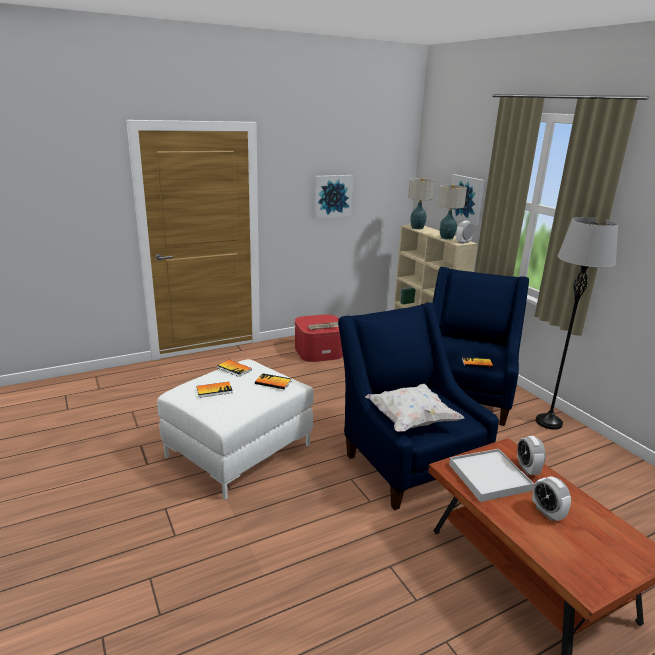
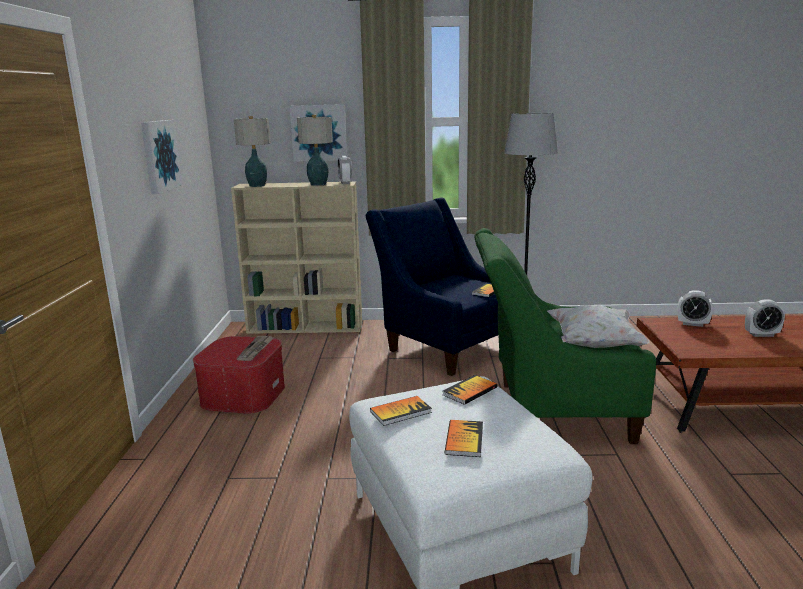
camera: 60 degrees left, 5 degrees down
blue armchair [338,303,499,510] -> green armchair [474,228,656,444]
white tray [449,449,534,502] -> none

